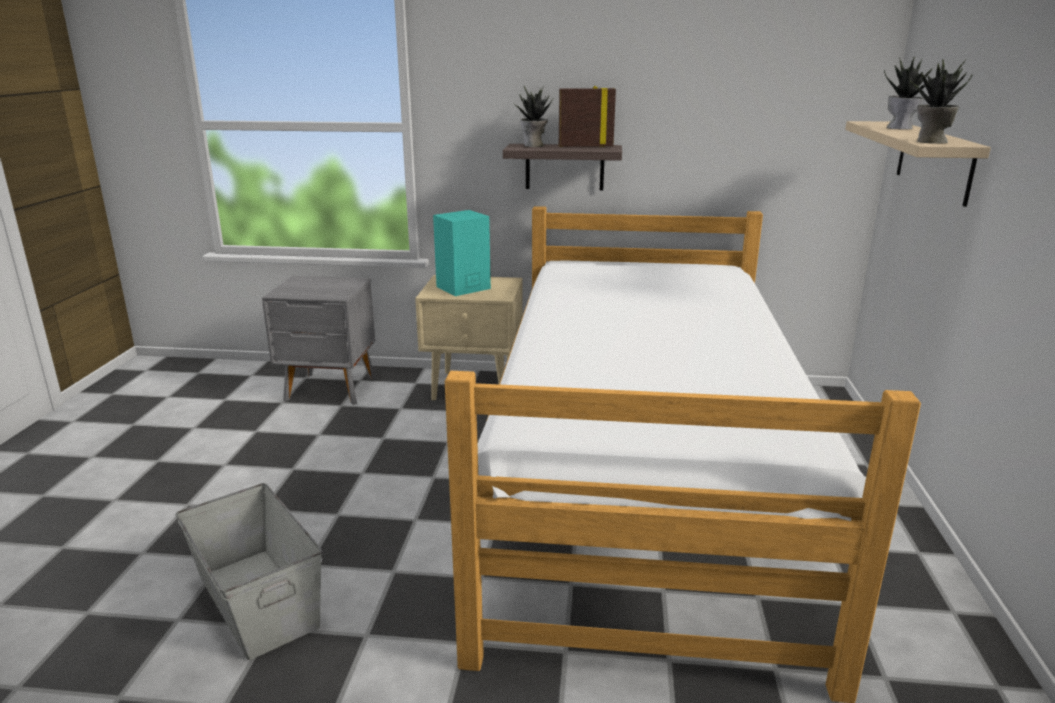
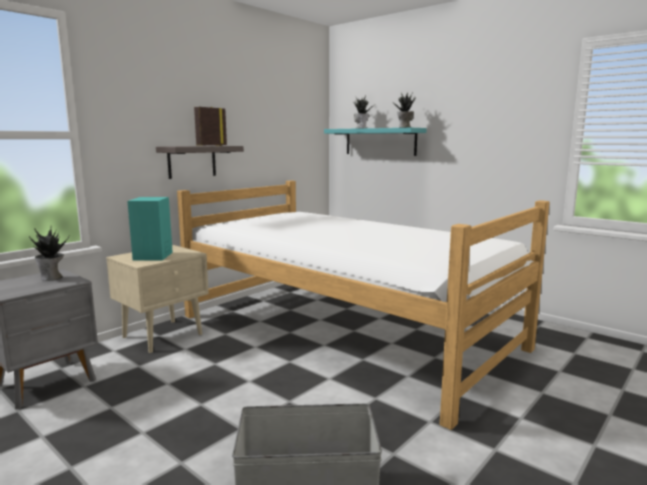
camera: 55 degrees left, 10 degrees down
potted plant [513,85,554,147] -> potted plant moved to [29,226,69,281]
beige shelf [845,121,991,207] -> turquoise shelf [324,128,427,156]

